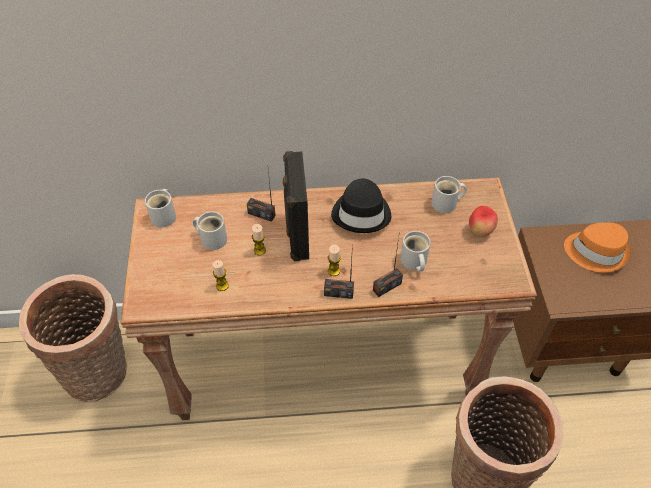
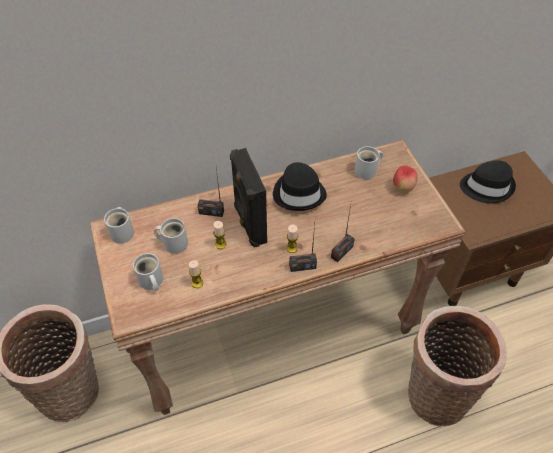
camera: 15 degrees left, 0 degrees up
white mug [400,231,431,272] -> white mug moved to [133,253,163,291]
orange hat [564,222,631,272] -> black hat [460,160,516,204]

